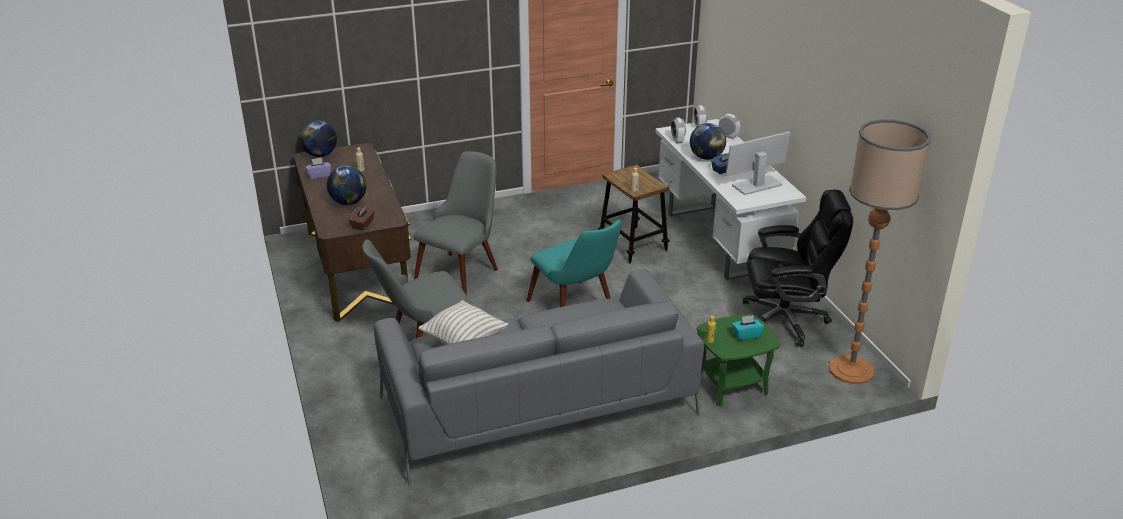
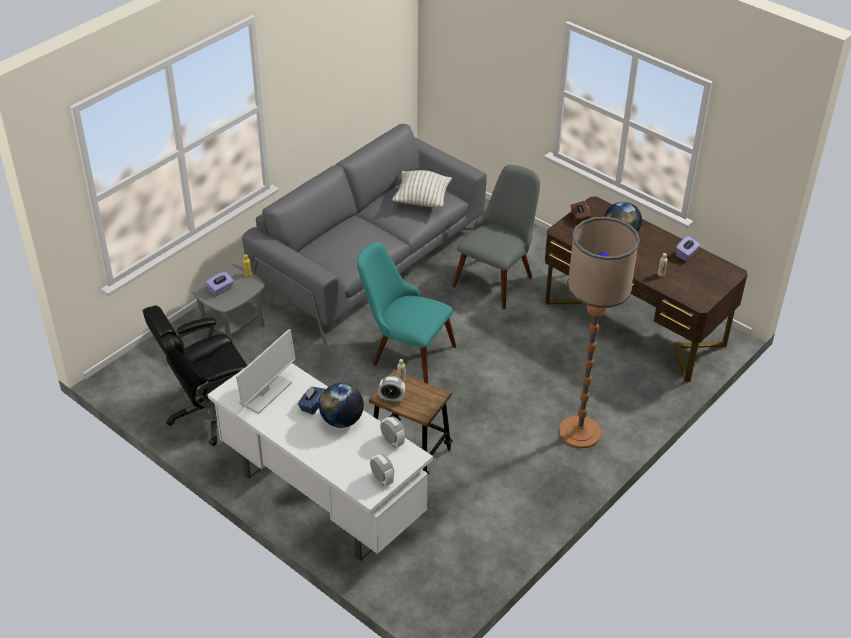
camera: 150 degrees right, 10 degrees up
globe [300,121,337,157] -> none
grey chair [414,151,498,295] -> none
green side table [697,314,780,407] -> grey side table [191,264,265,340]
alarm clock [718,114,740,139] -> alarm clock moved to [378,376,405,402]
turquoise tissue box [732,315,764,340] -> purple tissue box [206,271,234,296]
floor lamp [829,119,931,384] -> floor lamp moved to [559,217,640,448]

